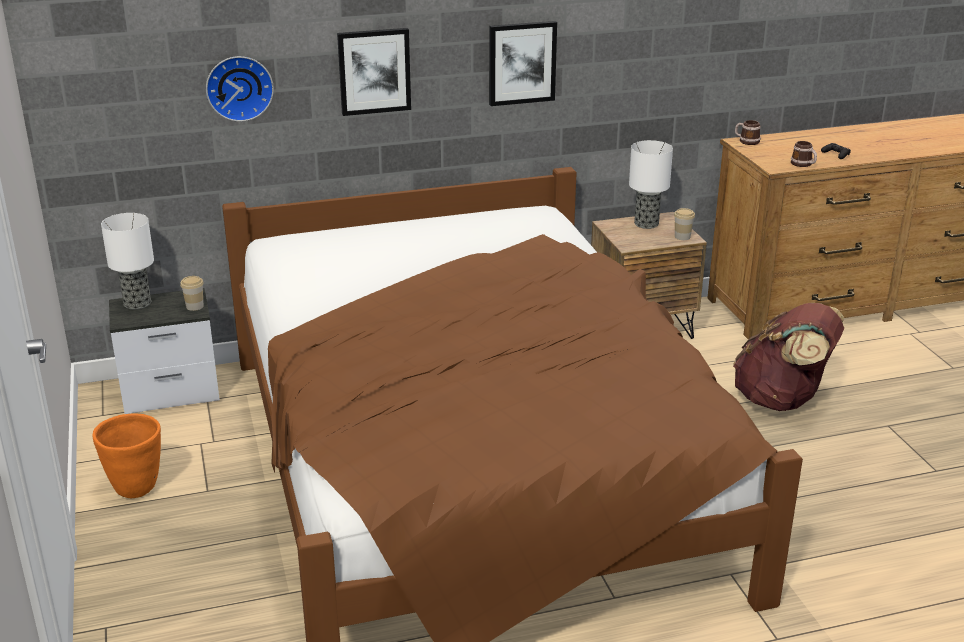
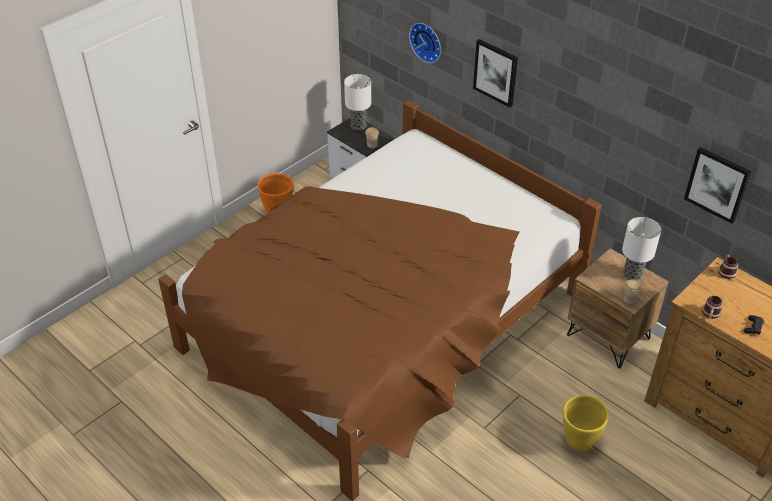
camera: 60 degrees right, 15 degrees up
picture [489,21,557,106] -> picture moved to [684,147,751,224]
brown backpack [733,303,844,411] -> yellow planter [563,395,609,451]

